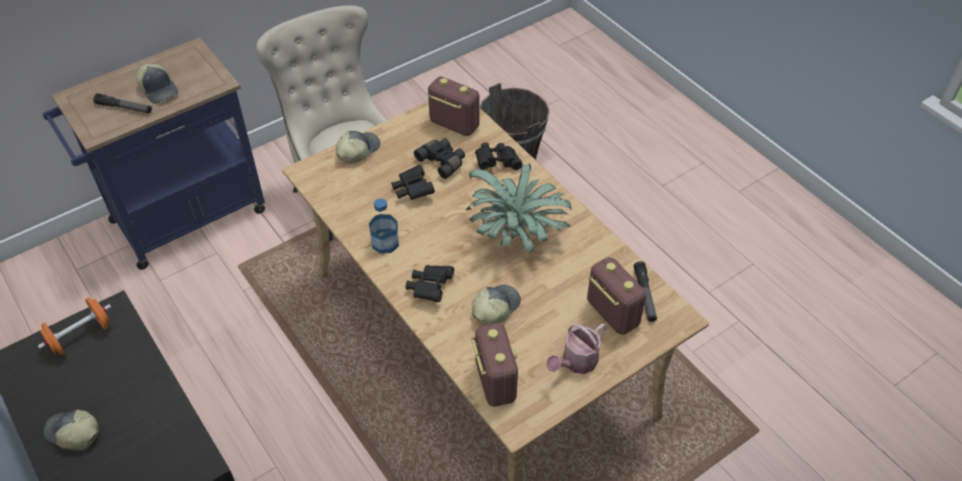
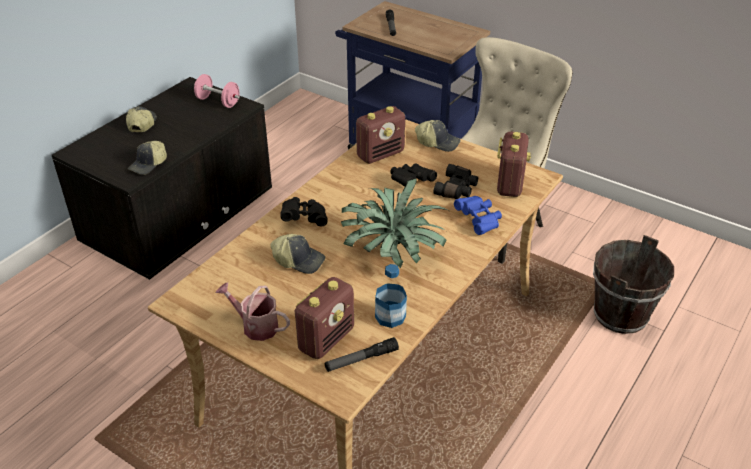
camera: 70 degrees right, 10 degrees down
orange dumbbell [38,297,111,355] -> pink dumbbell [194,74,240,108]
cap [136,64,178,104] -> cap moved to [128,141,167,175]
bottle [369,199,399,254] -> bottle moved to [375,264,407,328]
radio [471,323,518,406] -> radio moved to [356,106,405,164]
black binoculars [475,142,523,170] -> blue binoculars [454,196,502,235]

